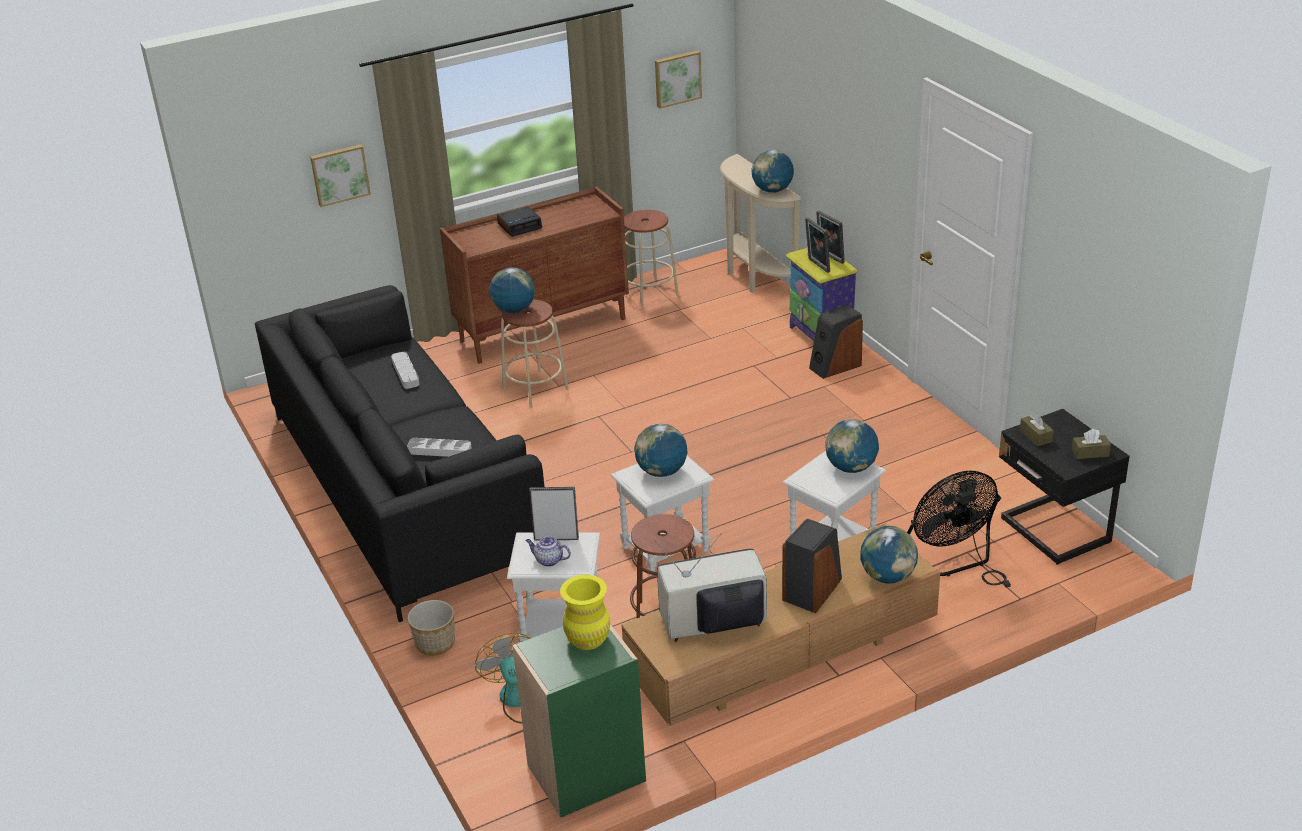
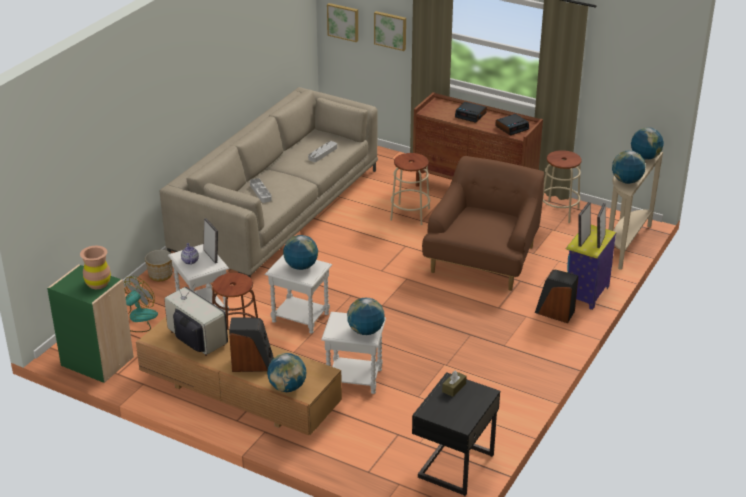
camera: 55 degrees right, 0 degrees up
black sofa [255,285,545,622] -> beige sofa [160,87,378,278]
globe [489,267,535,313] -> globe moved to [631,127,664,160]
yellow vase [560,575,610,650] -> brown vase [80,246,111,289]
picture [655,50,702,109] -> picture moved to [327,3,358,42]
black fan [907,471,1011,587] -> none
brown tissue box [1072,429,1111,459] -> none
none -> brown armchair [422,156,544,291]
none -> alarm clock [495,114,529,136]

